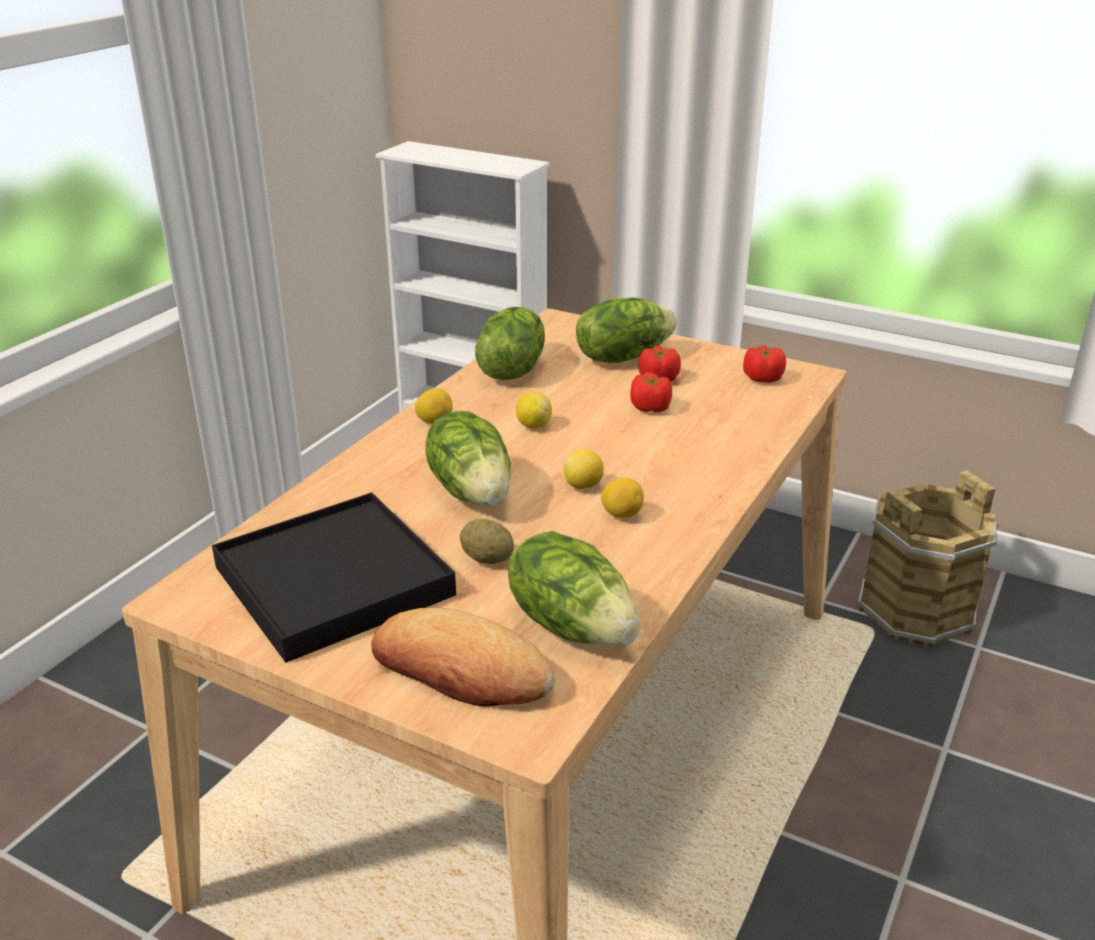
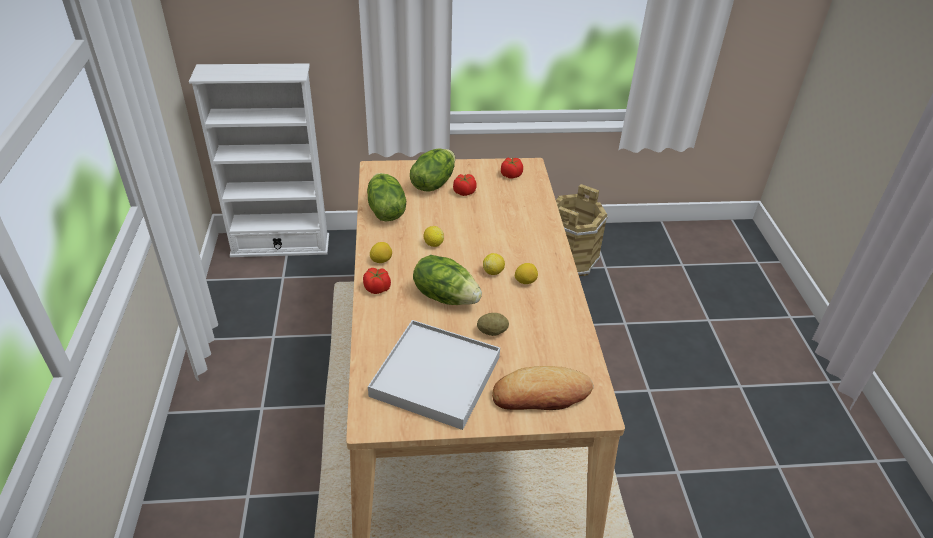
camera: 35 degrees left, 10 degrees up
black tray [212,492,456,663] -> white tray [368,320,500,430]
lettuce [508,531,641,647] -> none
tomato [630,372,672,412] -> tomato moved to [363,268,391,294]

